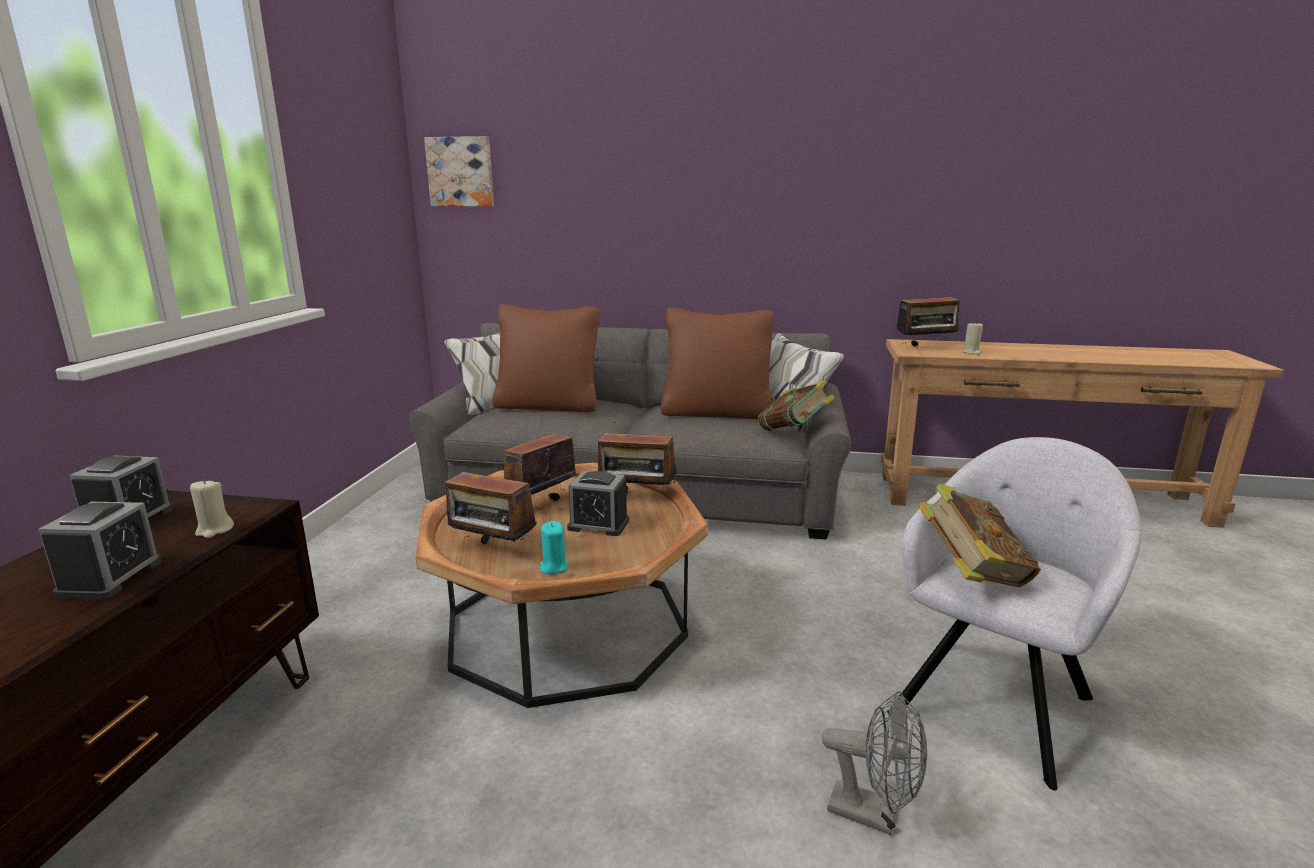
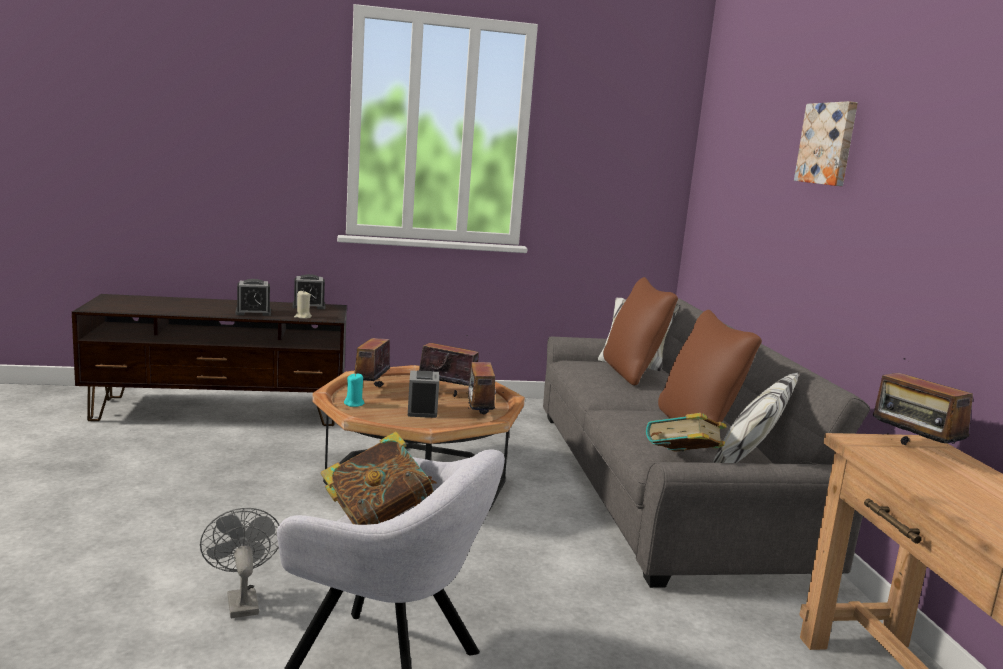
camera: 70 degrees right, 5 degrees down
picture [424,136,494,207] -> picture moved to [794,101,858,186]
grey fan [822,691,927,835] -> grey fan turned 150 degrees clockwise [200,508,280,618]
beige candle [962,322,983,355] -> none

